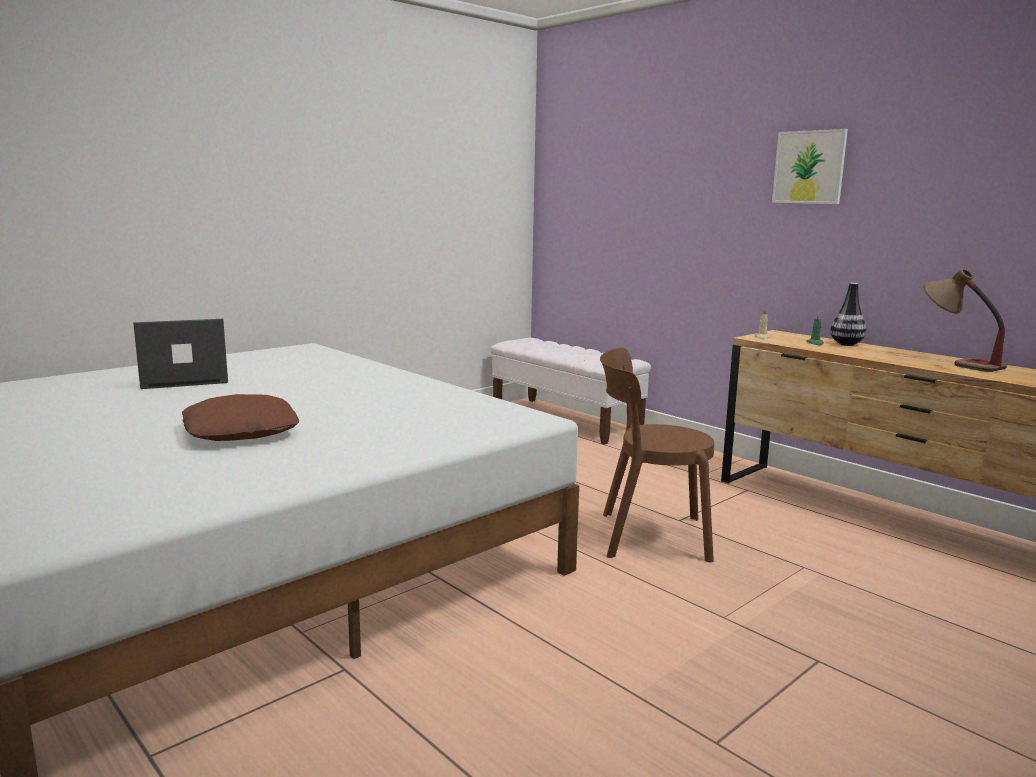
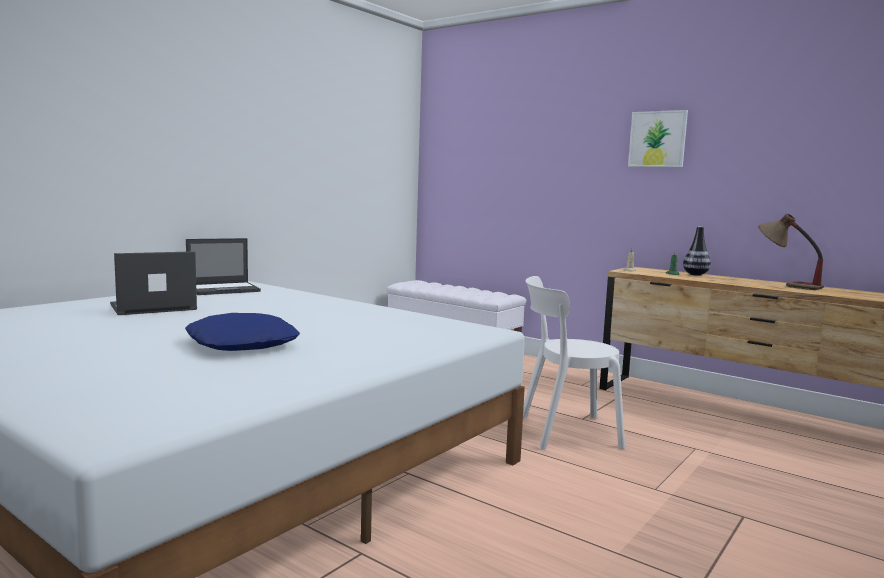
camera: 10 degrees left, 5 degrees down
brown pillow [182,394,299,441] -> blue pillow [185,313,300,351]
brown chair [600,347,714,562] -> white chair [523,276,625,450]
none -> laptop [186,238,261,295]

